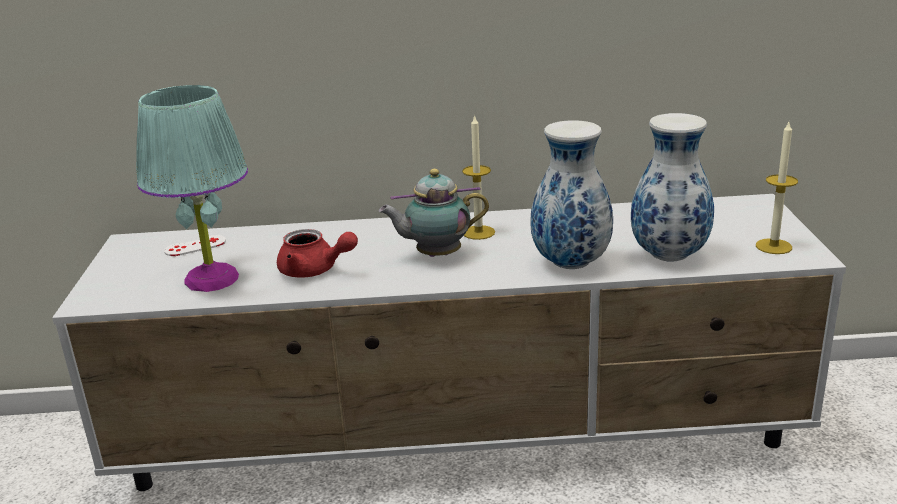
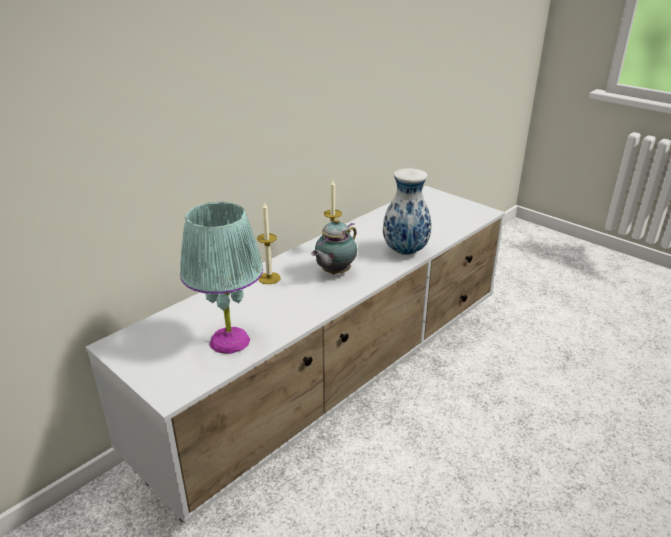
camera: 45 degrees left, 5 degrees up
white game controller [164,235,226,256] -> none
red teapot [277,229,358,278] -> none
vase [631,113,714,262] -> none
candle [756,122,798,254] -> candle moved to [257,201,281,284]

